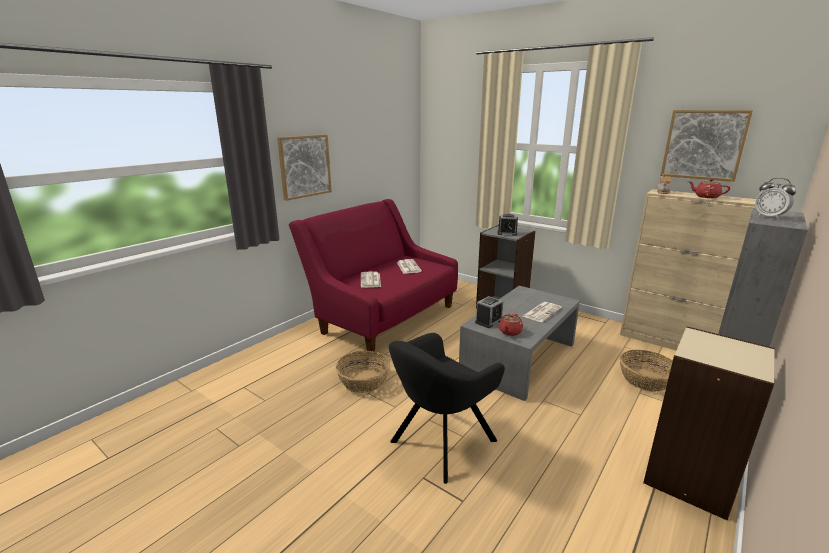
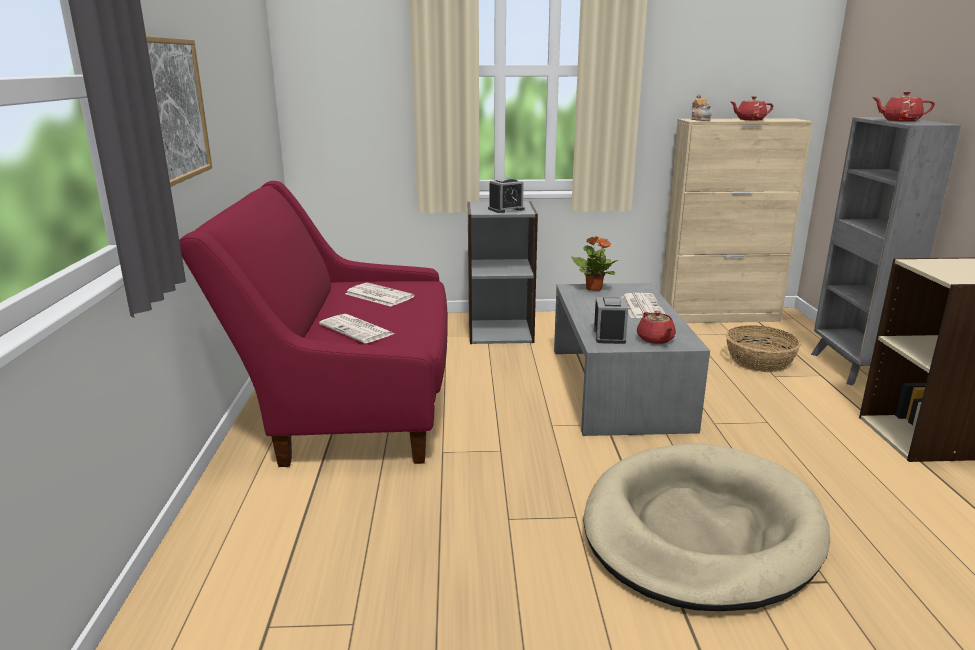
camera: 40 degrees left, 0 degrees up
basket [336,351,390,393] -> none
black armchair [389,333,505,484] -> beige dog bed [583,443,830,611]
picture [660,110,753,182] -> none
alarm clock [755,178,796,220] -> red teapot [872,91,935,122]
none -> potted plant [571,236,618,291]

